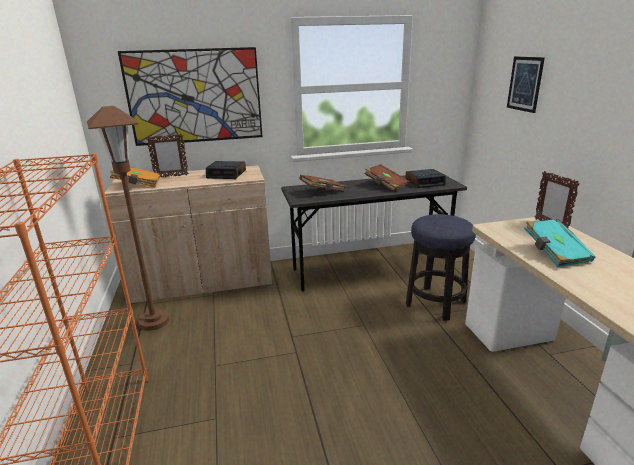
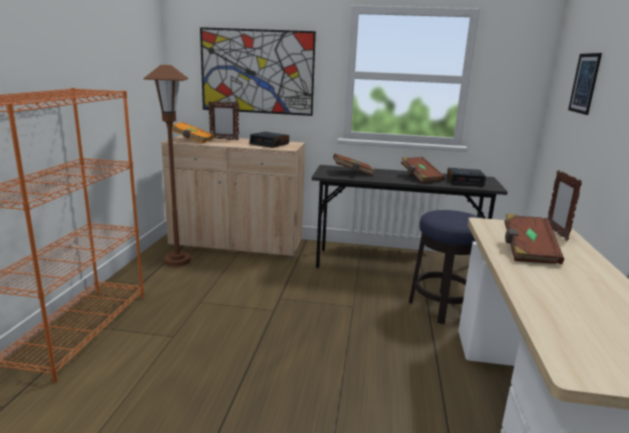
camera: 20 degrees right, 5 degrees down
turquoise book [524,219,595,267] -> brown book [504,214,564,264]

